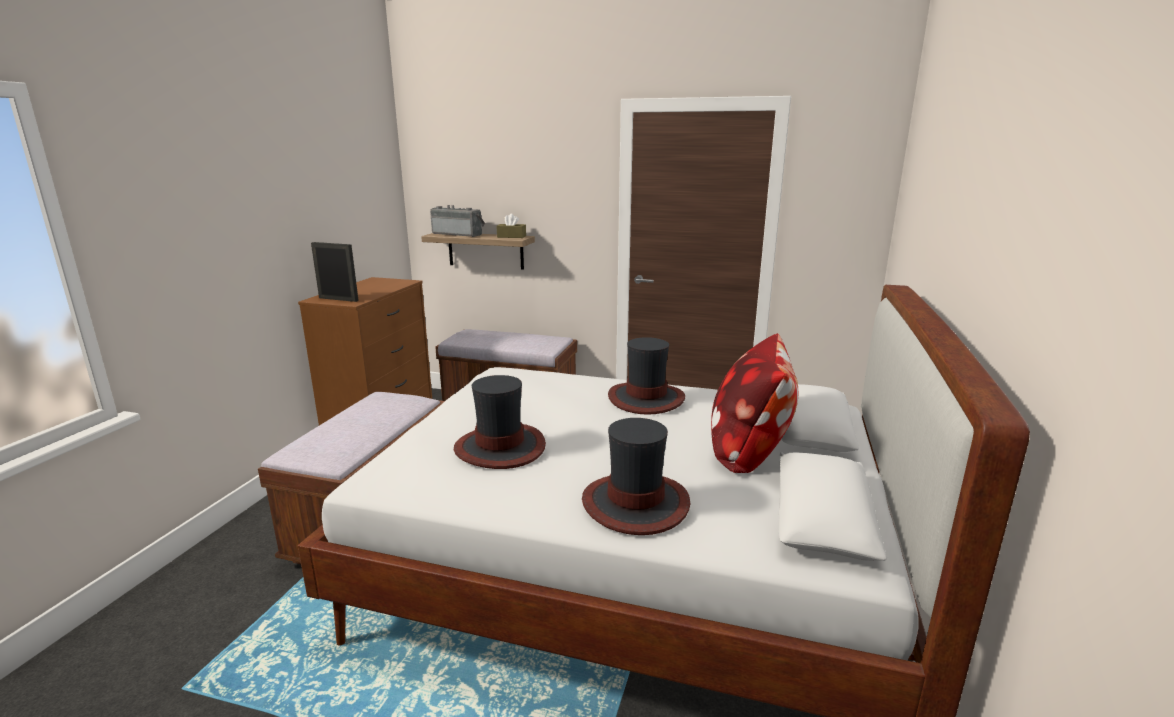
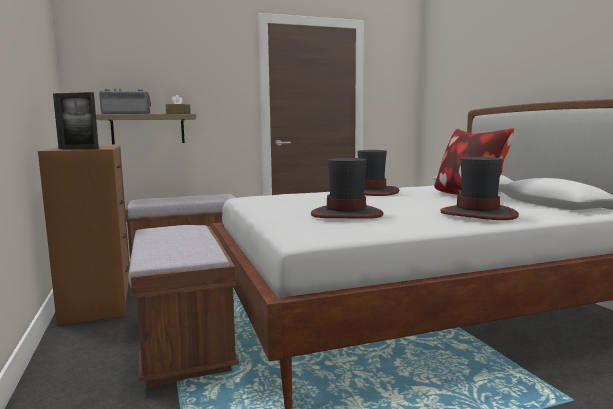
camera: 35 degrees left, 10 degrees down
picture frame [311,242,359,302] -> picture frame turned 150 degrees counterclockwise [53,92,99,149]

